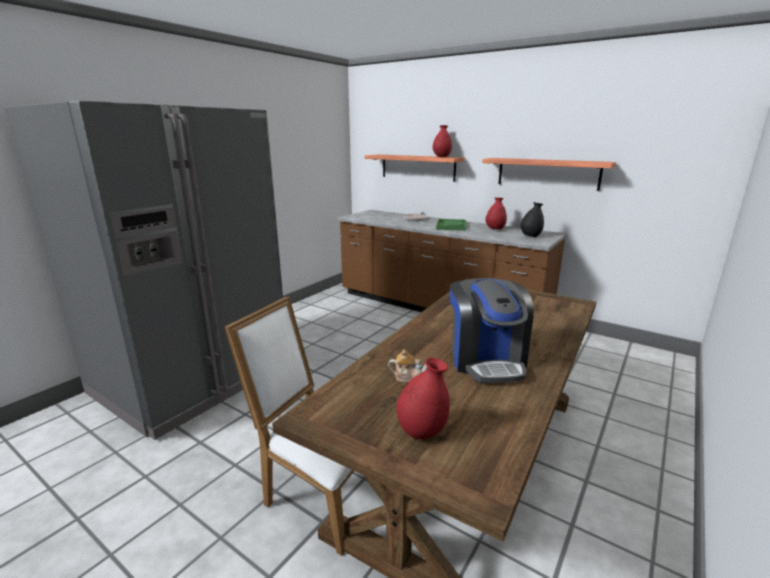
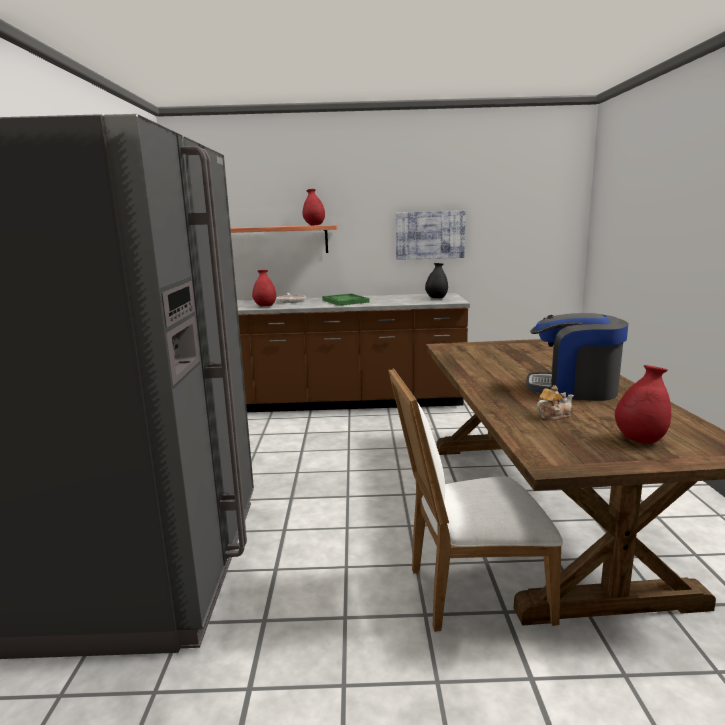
camera: 35 degrees left, 5 degrees down
coffee machine [450,278,534,383] -> coffee machine turned 150 degrees clockwise [526,313,628,401]
shelf [482,158,616,191] -> picture [396,211,465,260]
red vase [486,197,507,230] -> red vase moved to [252,270,276,306]

